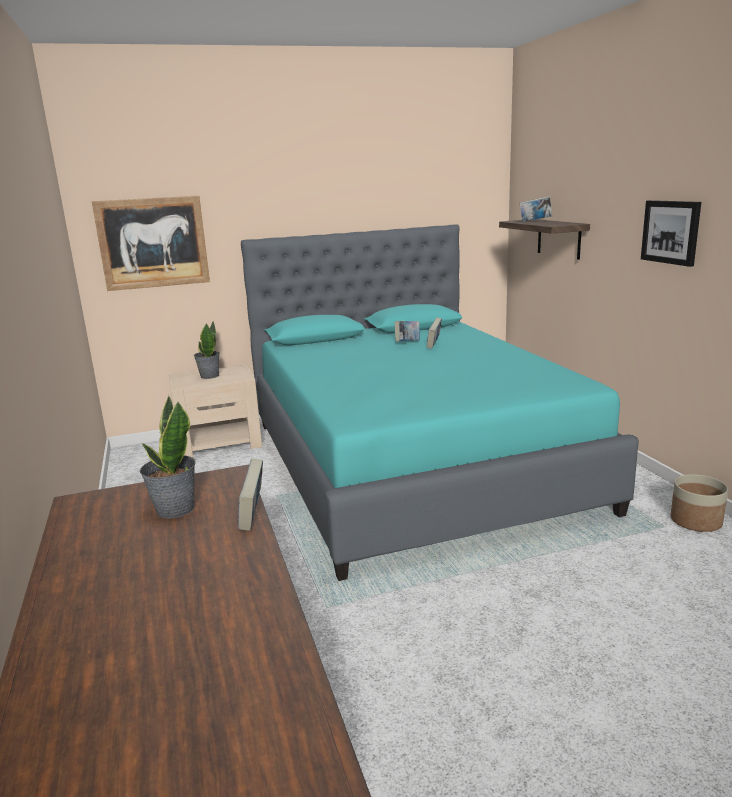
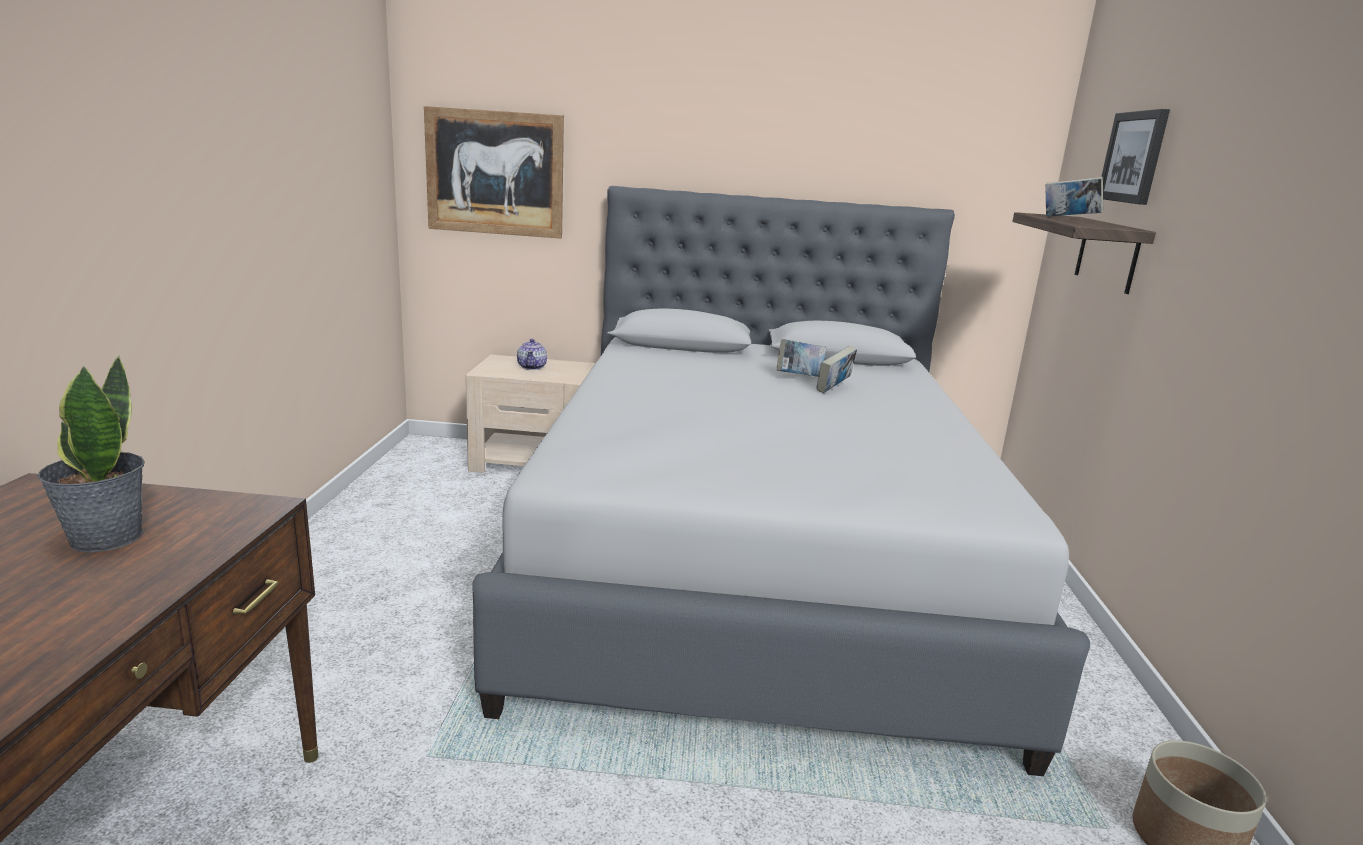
camera: 20 degrees right, 0 degrees up
potted plant [194,321,220,379] -> teapot [517,339,547,370]
book [238,459,263,531] -> none
turquoise bed [241,224,639,581] -> grey bed [473,186,1090,776]
picture [641,200,701,267] -> picture moved to [1101,109,1170,205]

